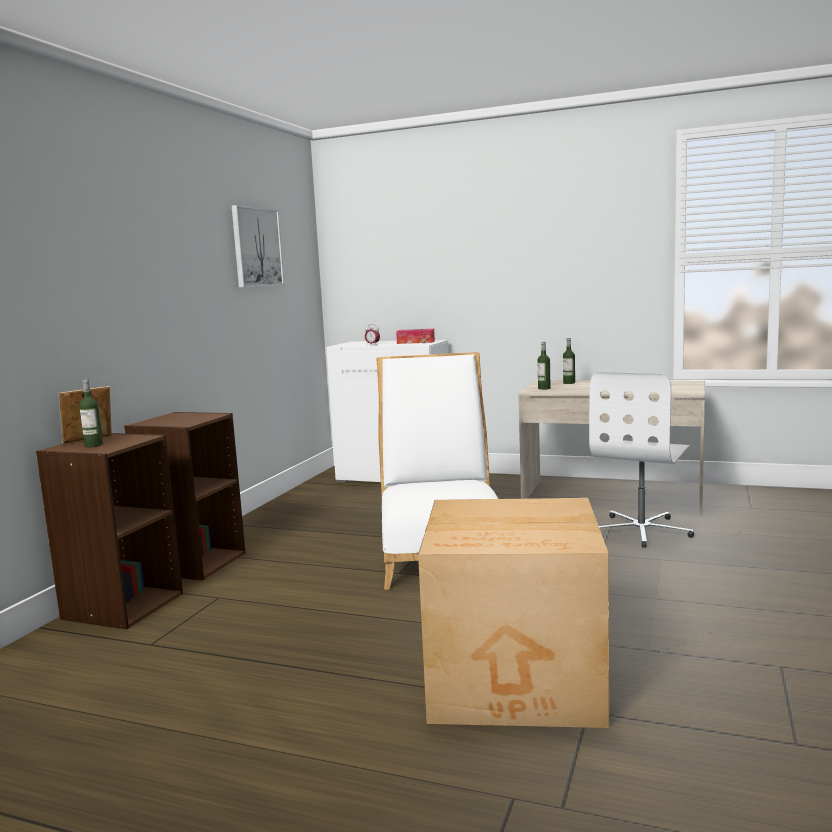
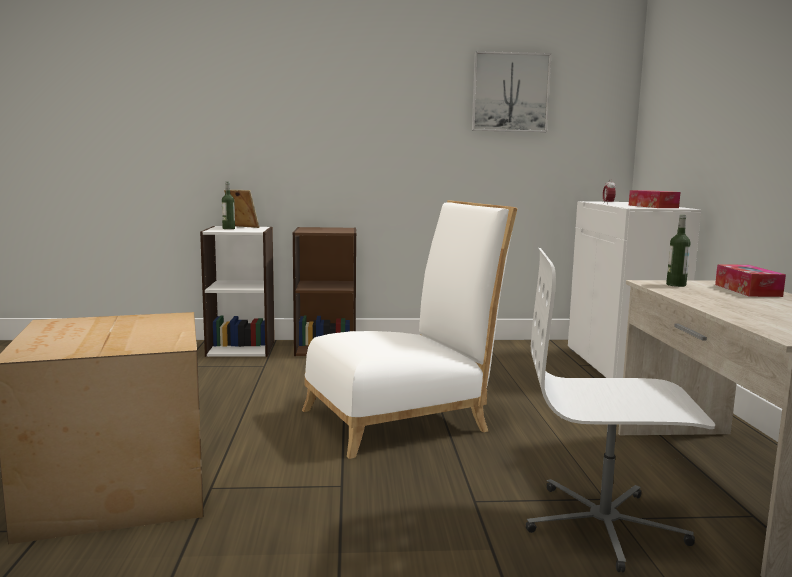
camera: 65 degrees right, 0 degrees up
brown bookcase [36,433,183,630] -> white bookcase [200,226,275,357]
bottle [563,338,575,384] -> tissue box [715,264,786,297]

